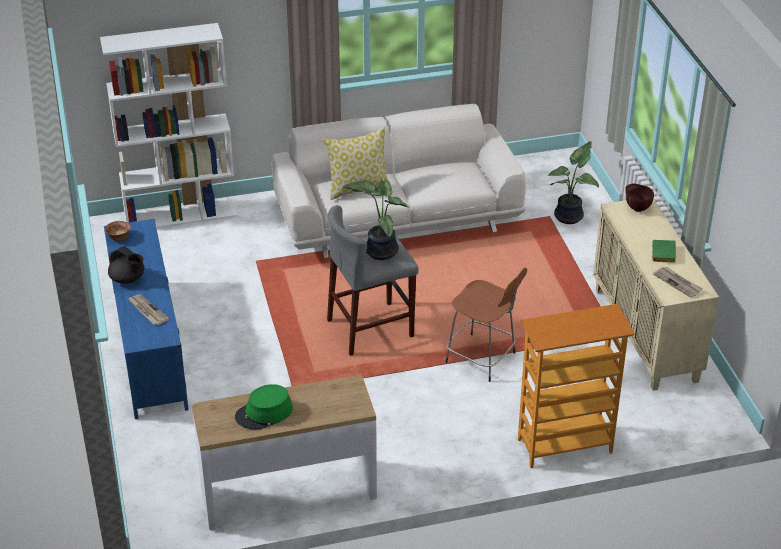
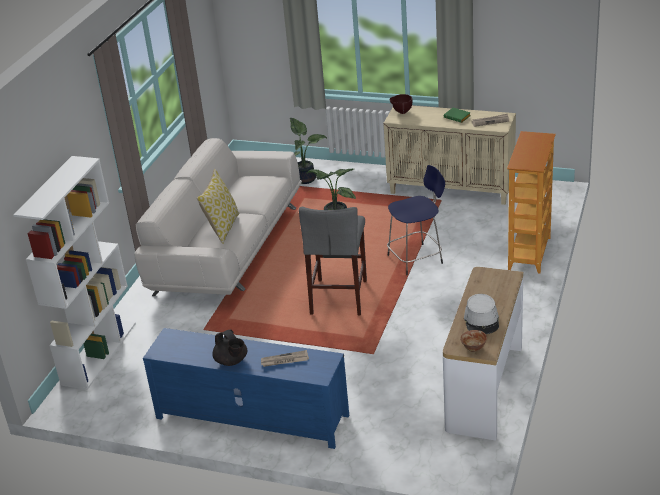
camera: 55 degrees left, 5 degrees down
bowl [105,221,131,242] -> bowl moved to [460,330,487,352]
black teapot [108,246,145,284] -> black teapot turned 75 degrees clockwise [212,330,247,366]
green hat [235,384,293,430] -> grey hat [464,294,499,334]
brown stool [445,267,527,382] -> blue stool [387,165,445,275]

